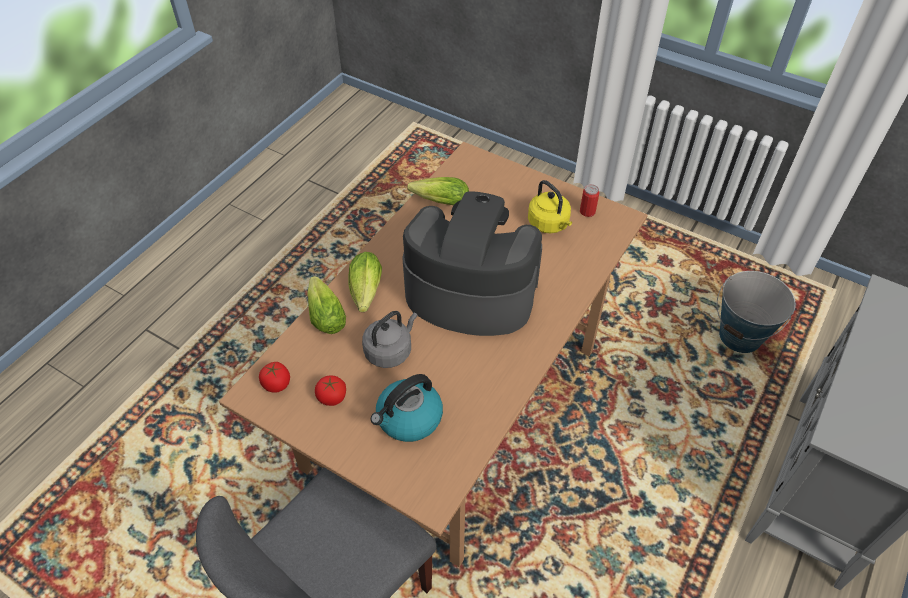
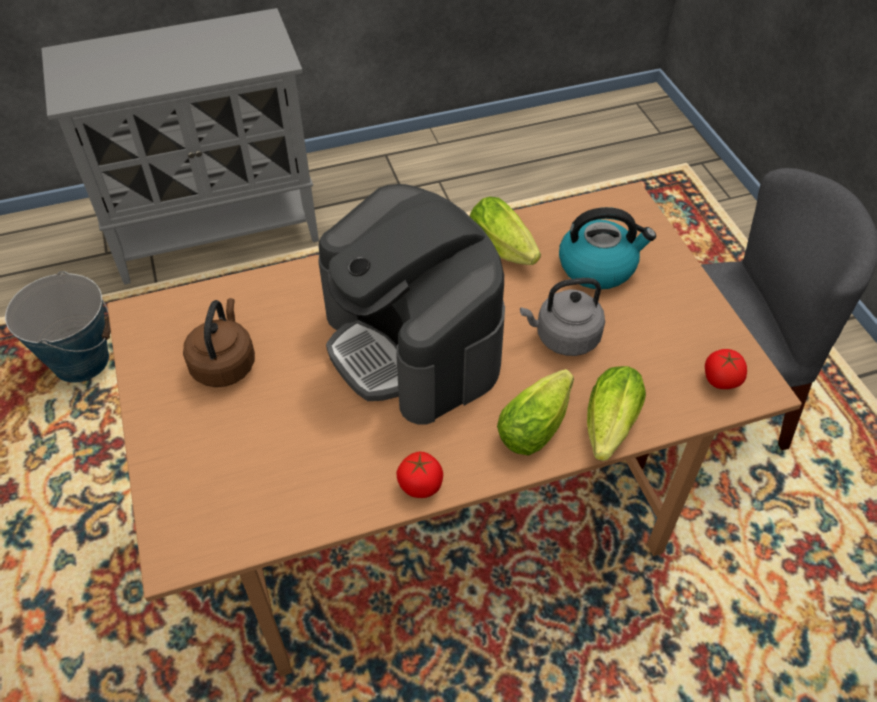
camera: 140 degrees left, 0 degrees up
tomato [315,376,346,406] -> tomato moved to [397,452,443,498]
lettuce [407,177,469,205] -> lettuce moved to [470,197,541,265]
yellow kettle [528,180,572,233] -> brown kettle [183,298,255,387]
can [580,184,599,217] -> none

